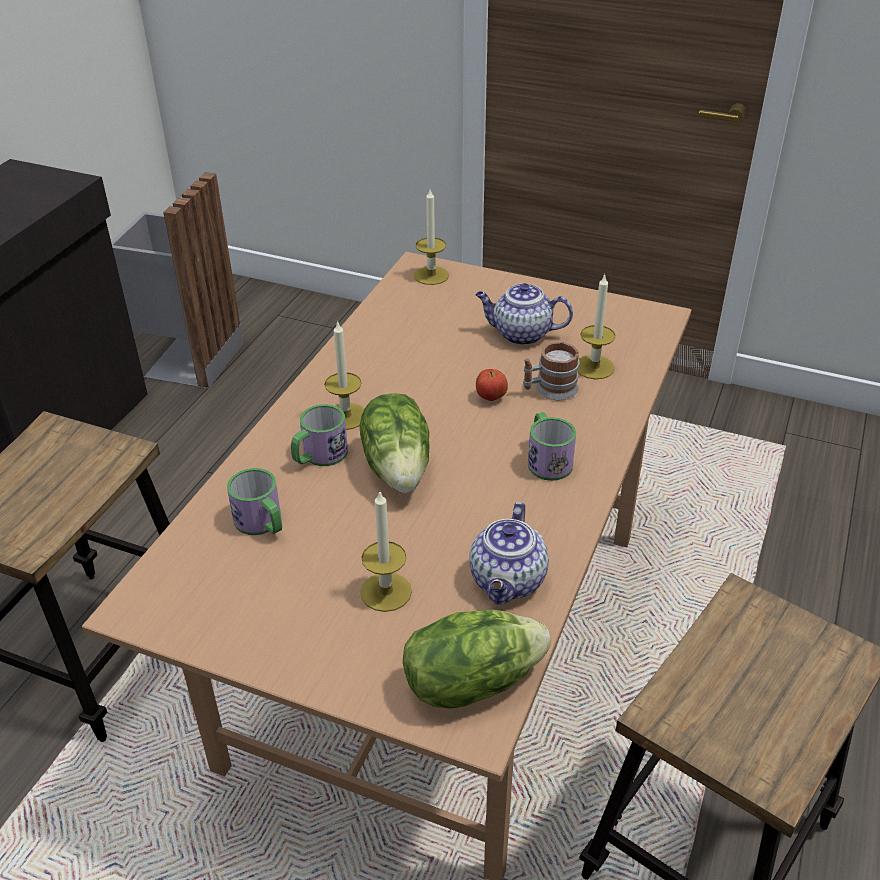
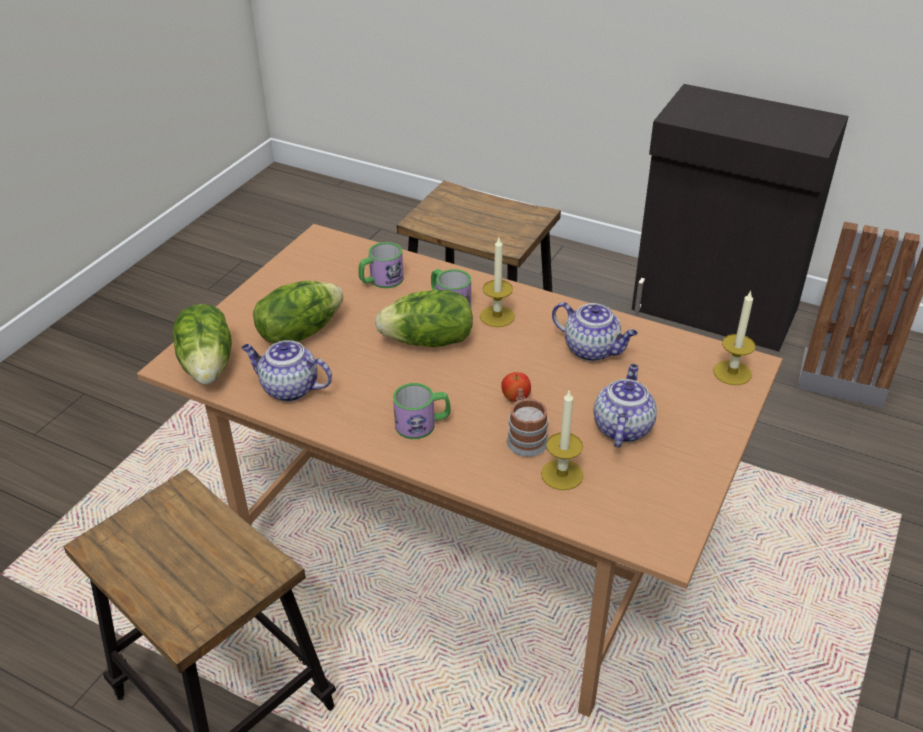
camera: 95 degrees right, 0 degrees up
candle [360,492,412,612] -> lettuce [253,281,344,344]
none -> teapot [552,302,638,361]

